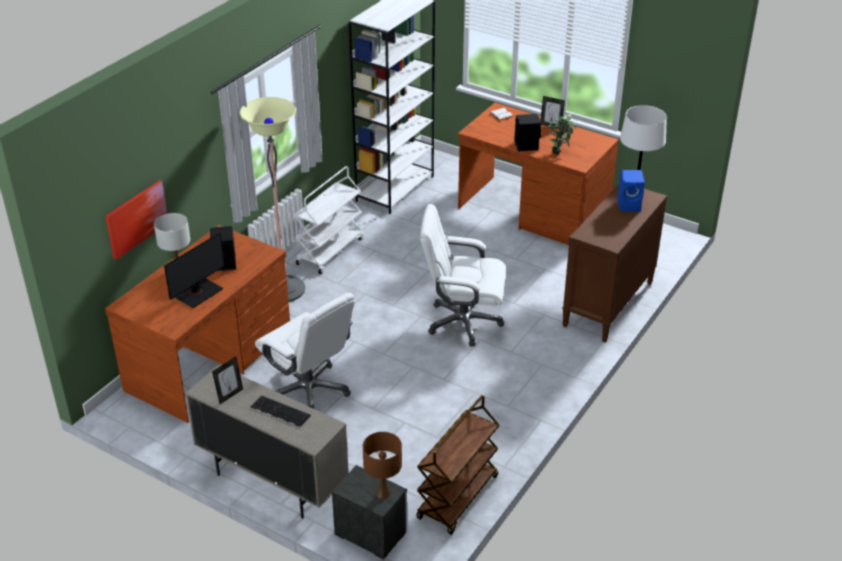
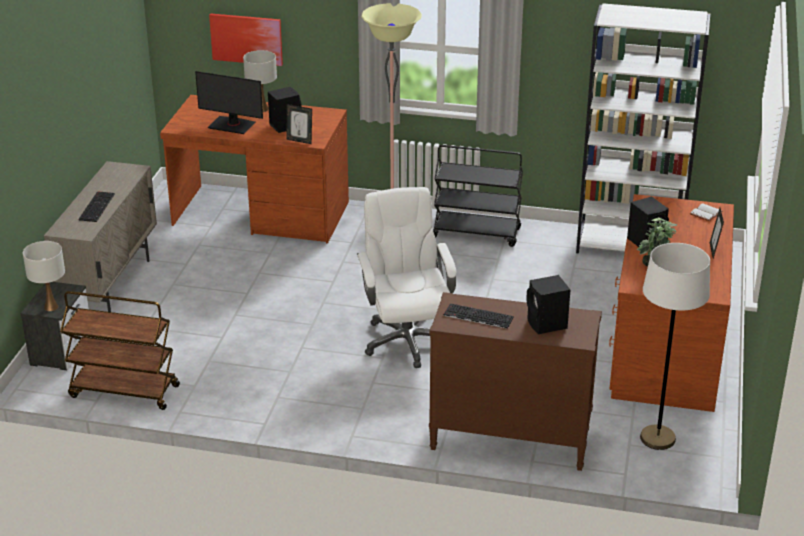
camera: 70 degrees right, 5 degrees down
picture frame [212,357,243,404] -> picture frame moved to [286,104,312,144]
white office chair [255,293,355,409] -> none
white cart [294,166,363,274] -> black cart [433,145,523,247]
brown table lamp [363,432,402,499] -> white table lamp [23,241,65,311]
blue speaker [618,170,645,212] -> black speaker [526,275,570,334]
none -> keyboard [443,303,514,329]

